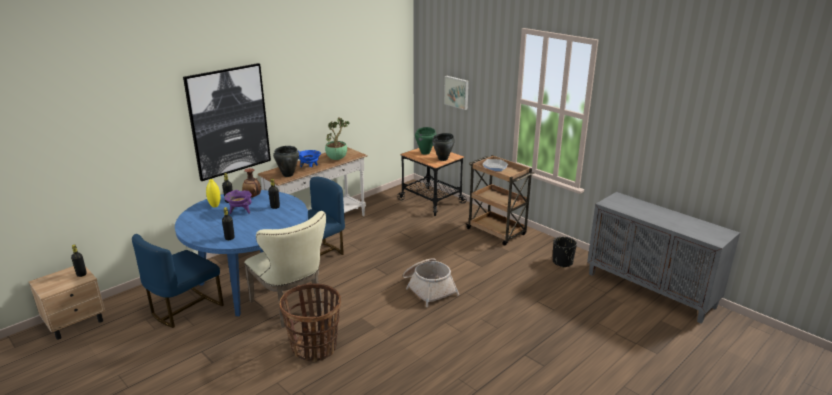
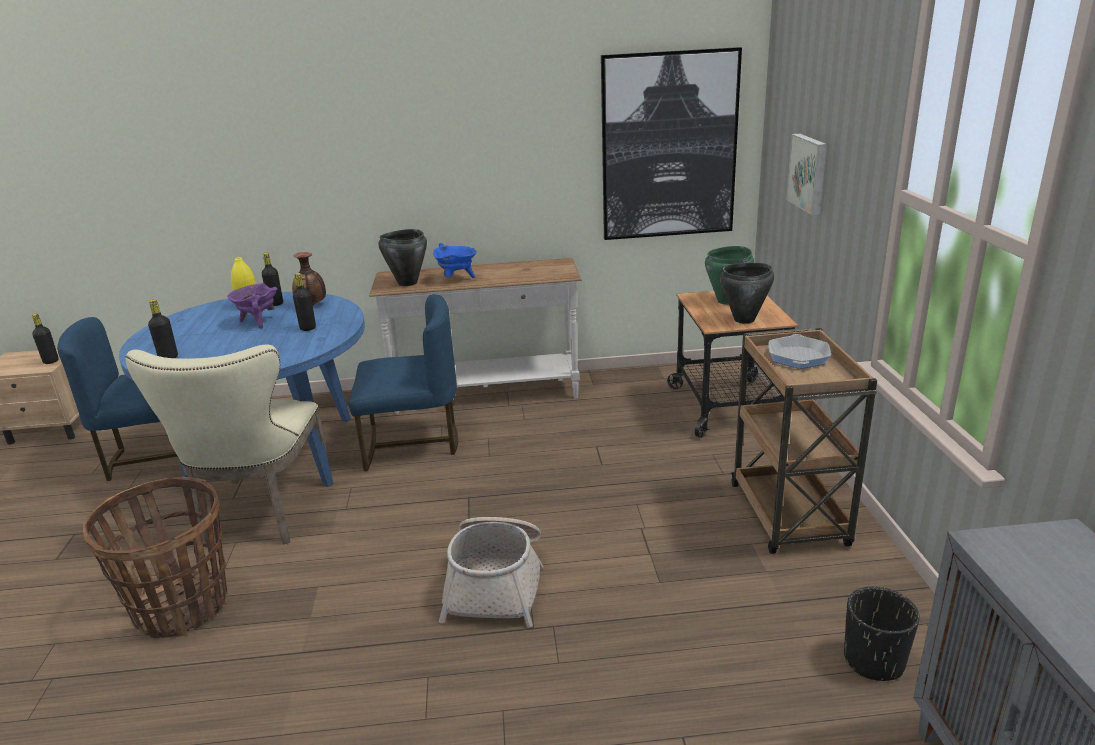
camera: 40 degrees right, 0 degrees up
picture [183,63,271,181] -> picture moved to [601,47,742,240]
potted plant [325,117,350,160] -> none

